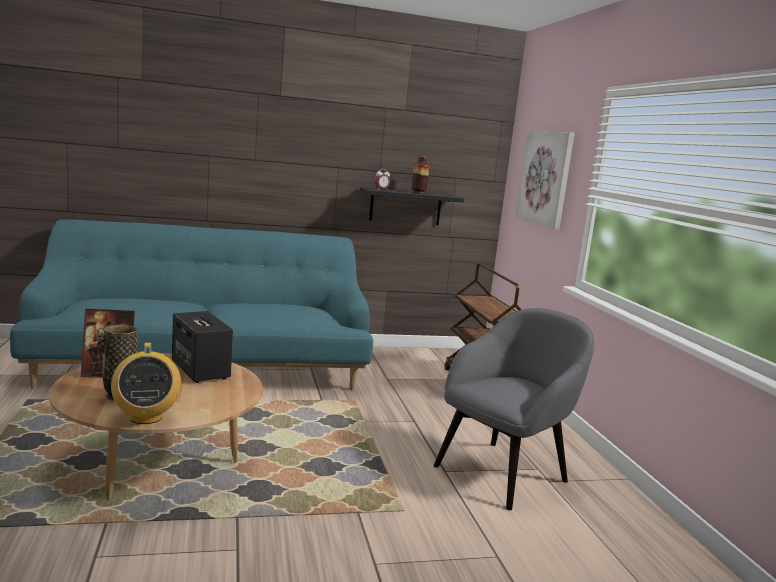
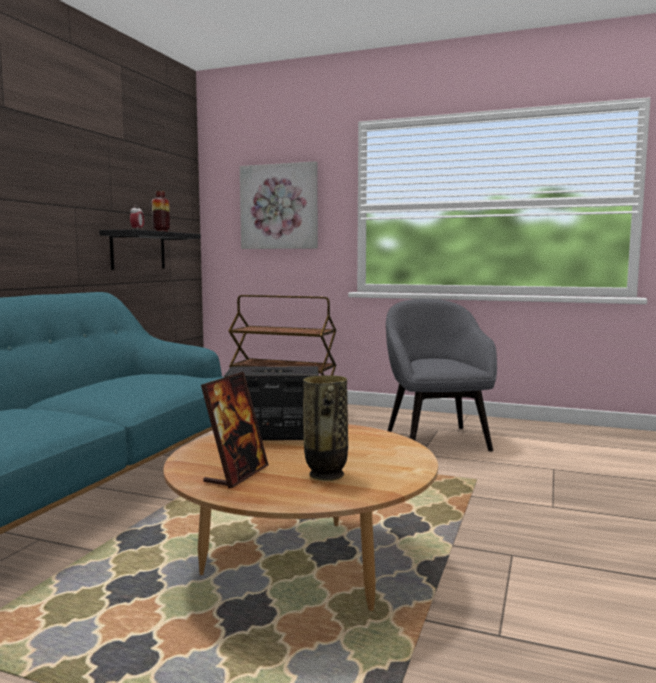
camera: 55 degrees left, 5 degrees down
radio [111,343,181,424] -> none

